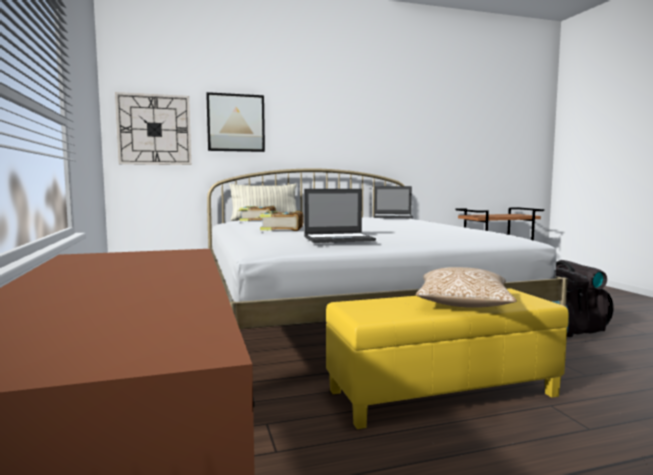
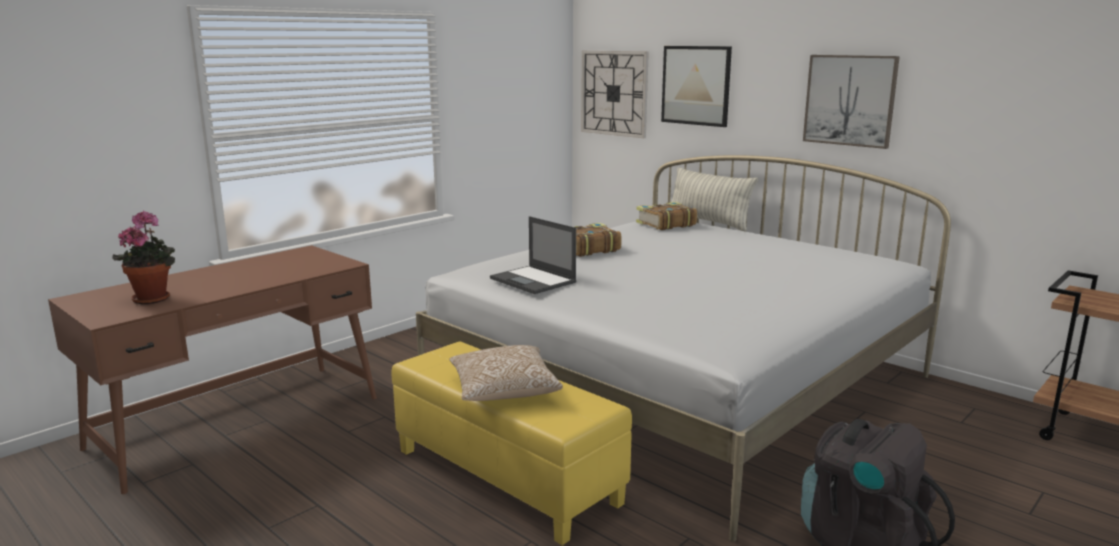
camera: 60 degrees right, 10 degrees up
laptop [374,186,413,218] -> none
none -> potted plant [112,211,175,304]
none -> picture [803,55,900,149]

